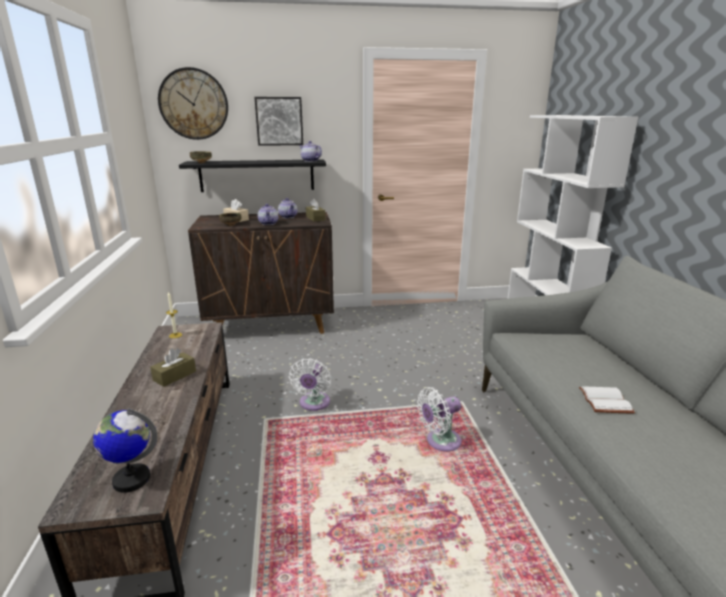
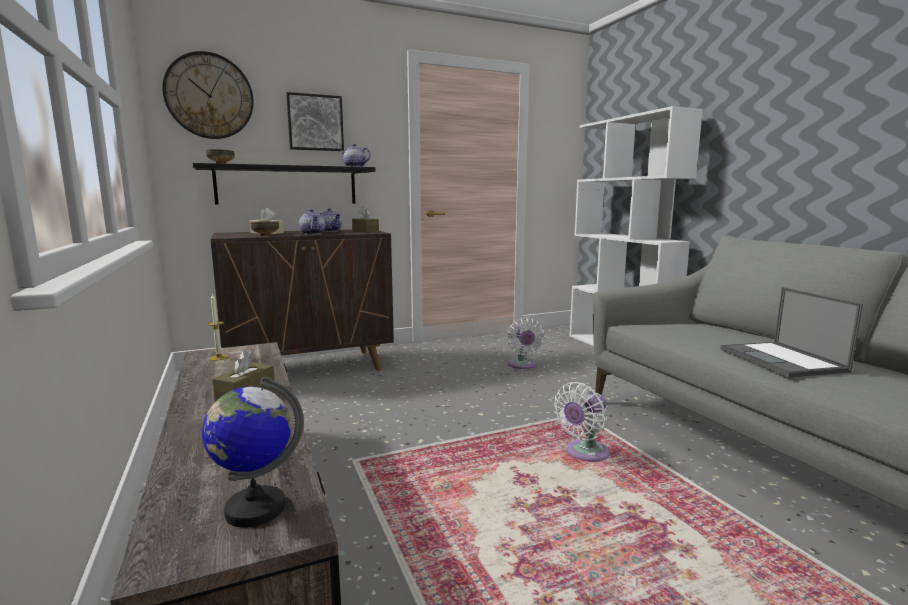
camera: 15 degrees left, 10 degrees down
white fan [289,358,332,411] -> white fan moved to [506,317,545,369]
white book [579,386,635,414] -> laptop [720,287,863,378]

